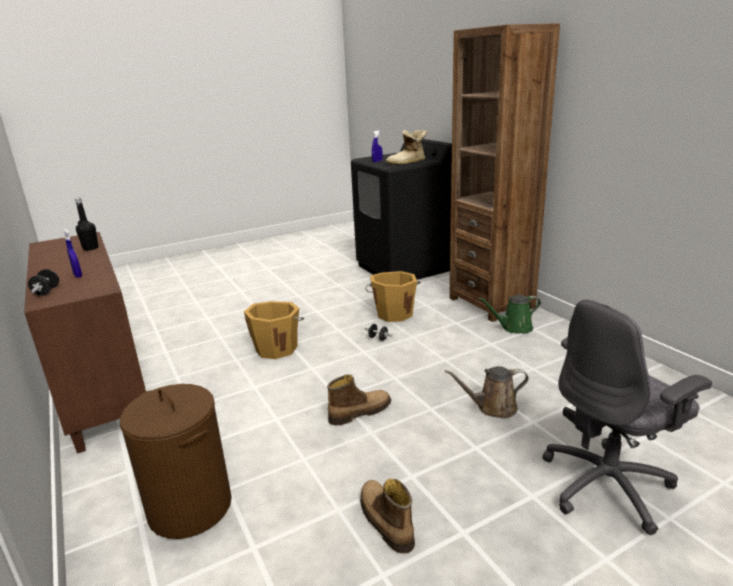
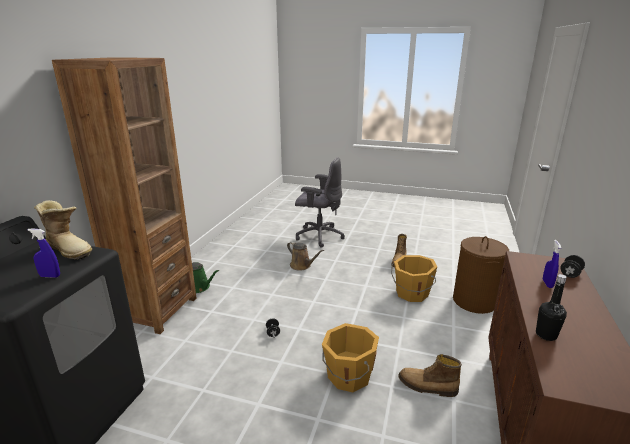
camera: 135 degrees left, 0 degrees up
boot [327,375,391,425] -> boot moved to [398,354,462,397]
orange bucket [365,271,421,322] -> orange bucket moved to [391,255,437,302]

